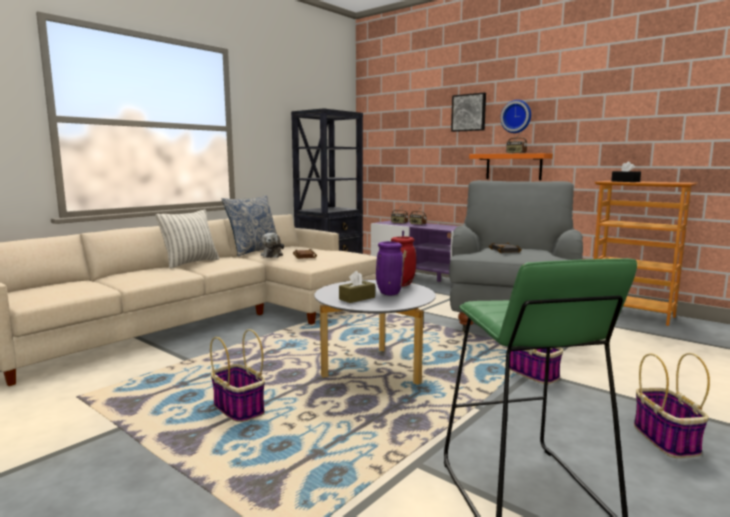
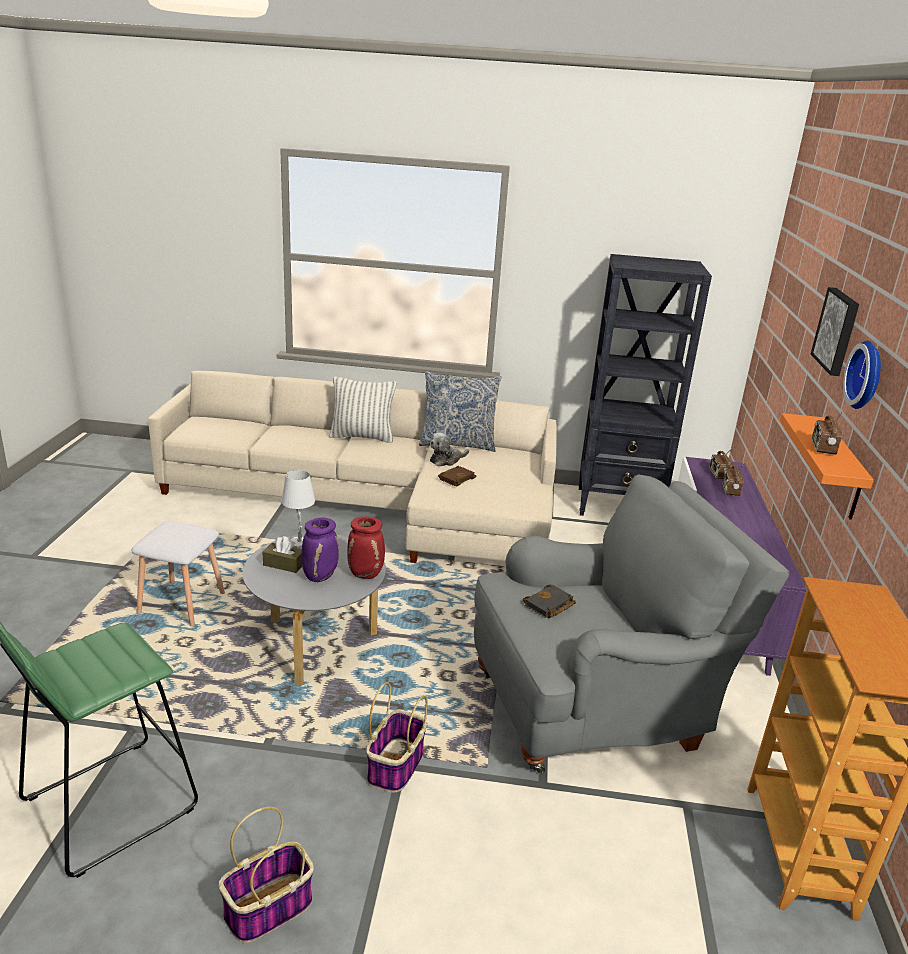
camera: 55 degrees right, 15 degrees up
basket [210,329,265,422] -> white stool [131,521,225,626]
black tissue box [611,161,641,182] -> none
none -> white table lamp [281,470,315,549]

